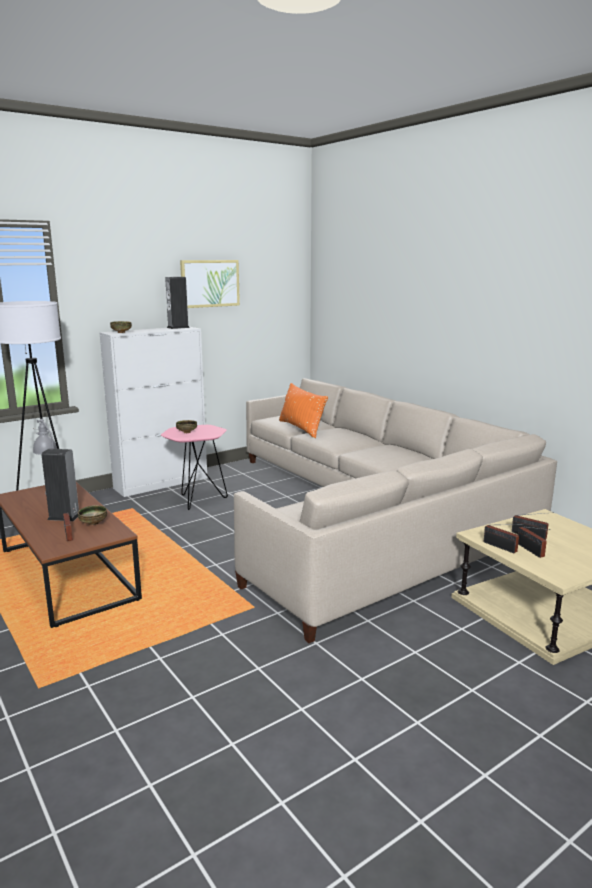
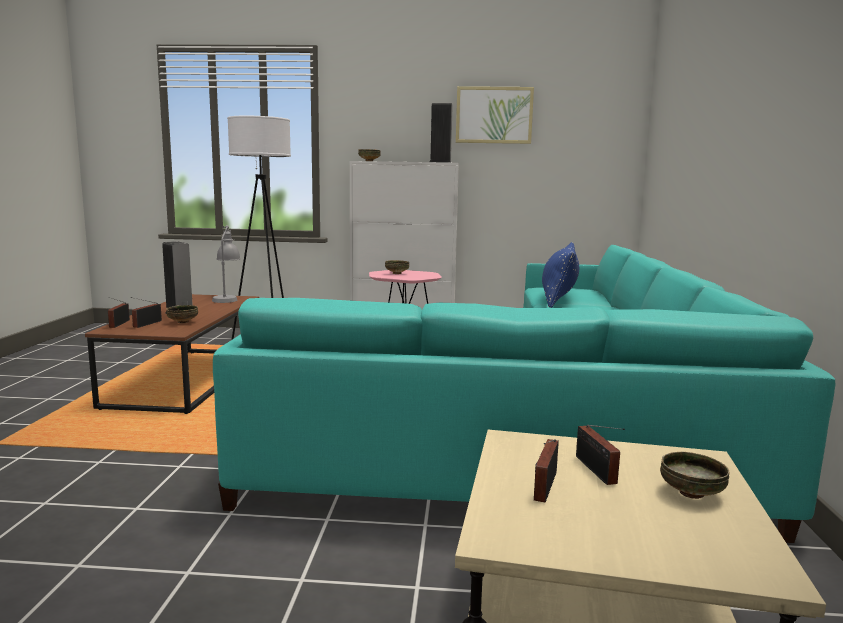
camera: 40 degrees right, 5 degrees down
beige sofa [234,378,557,643] -> turquoise sofa [213,245,836,543]
orange pillow [279,383,328,438] -> blue pillow [542,242,579,308]
radio [484,524,524,553] -> radio moved to [108,297,130,328]
none -> bowl [660,452,730,499]

